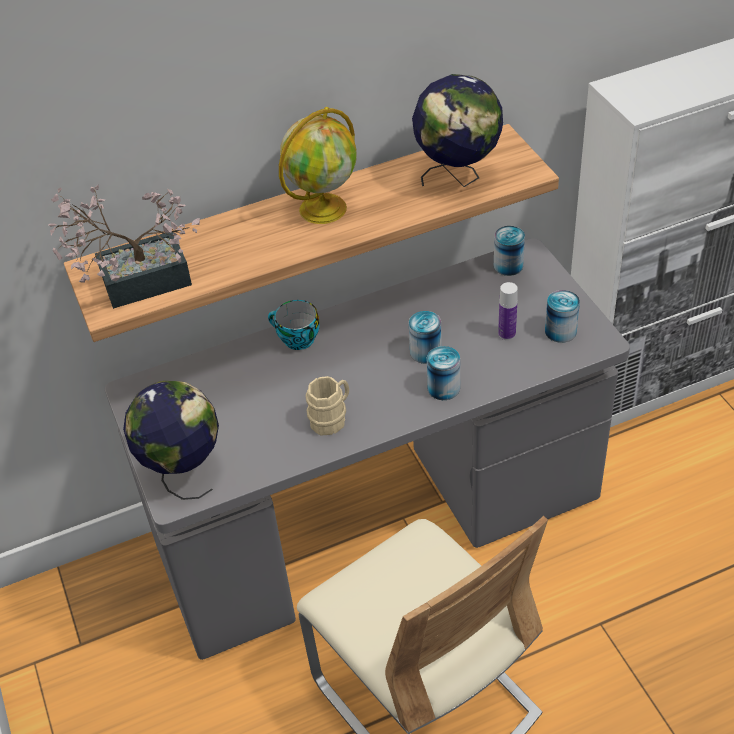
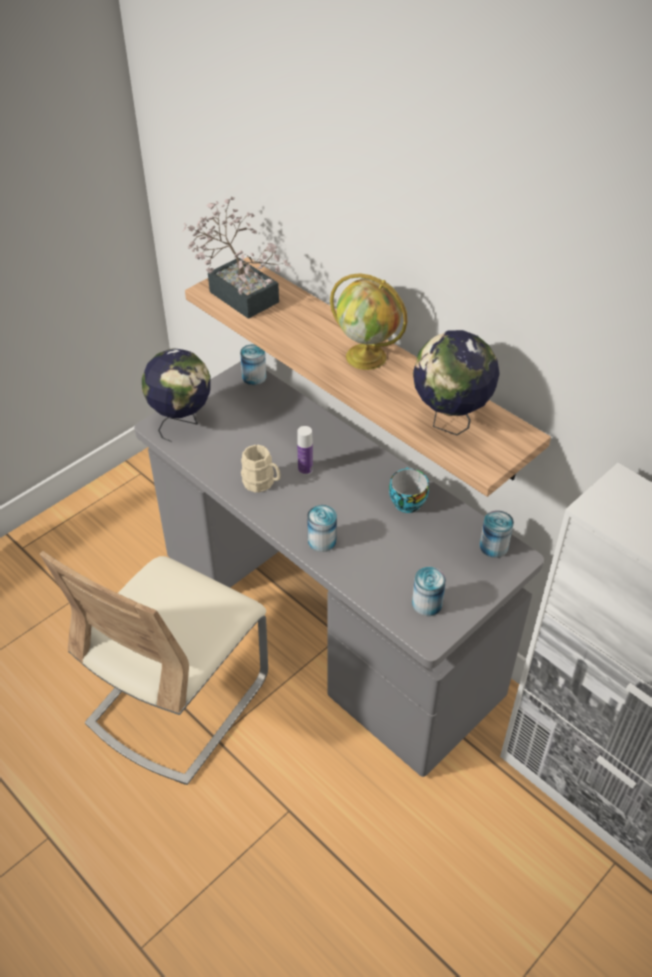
camera: 65 degrees right, 0 degrees up
cup [268,300,320,350] -> cup moved to [389,467,429,513]
can [409,311,442,364] -> can moved to [240,344,266,385]
bottle [498,282,518,340] -> bottle moved to [297,426,313,475]

